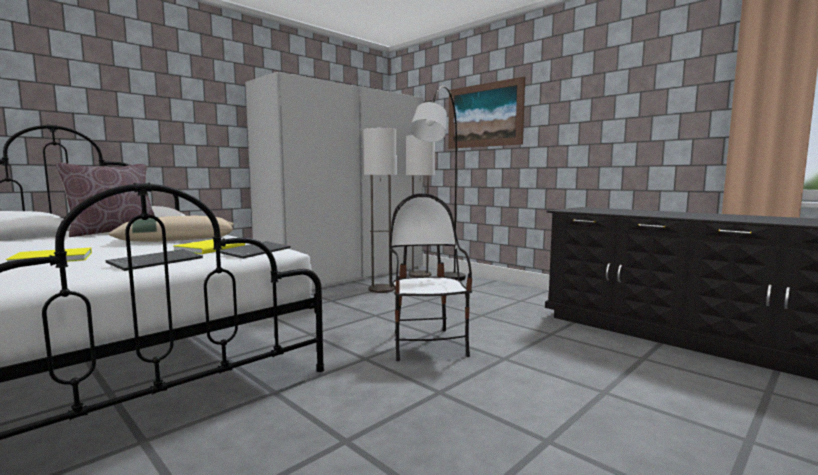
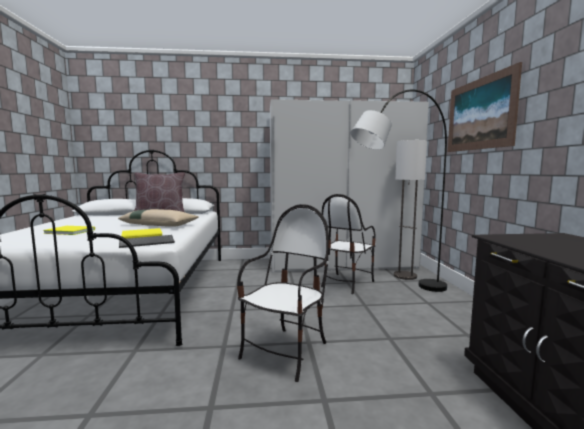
camera: 40 degrees right, 0 degrees up
keyboard [106,249,203,271] -> none
floor lamp [363,128,397,293] -> chair [321,194,376,294]

